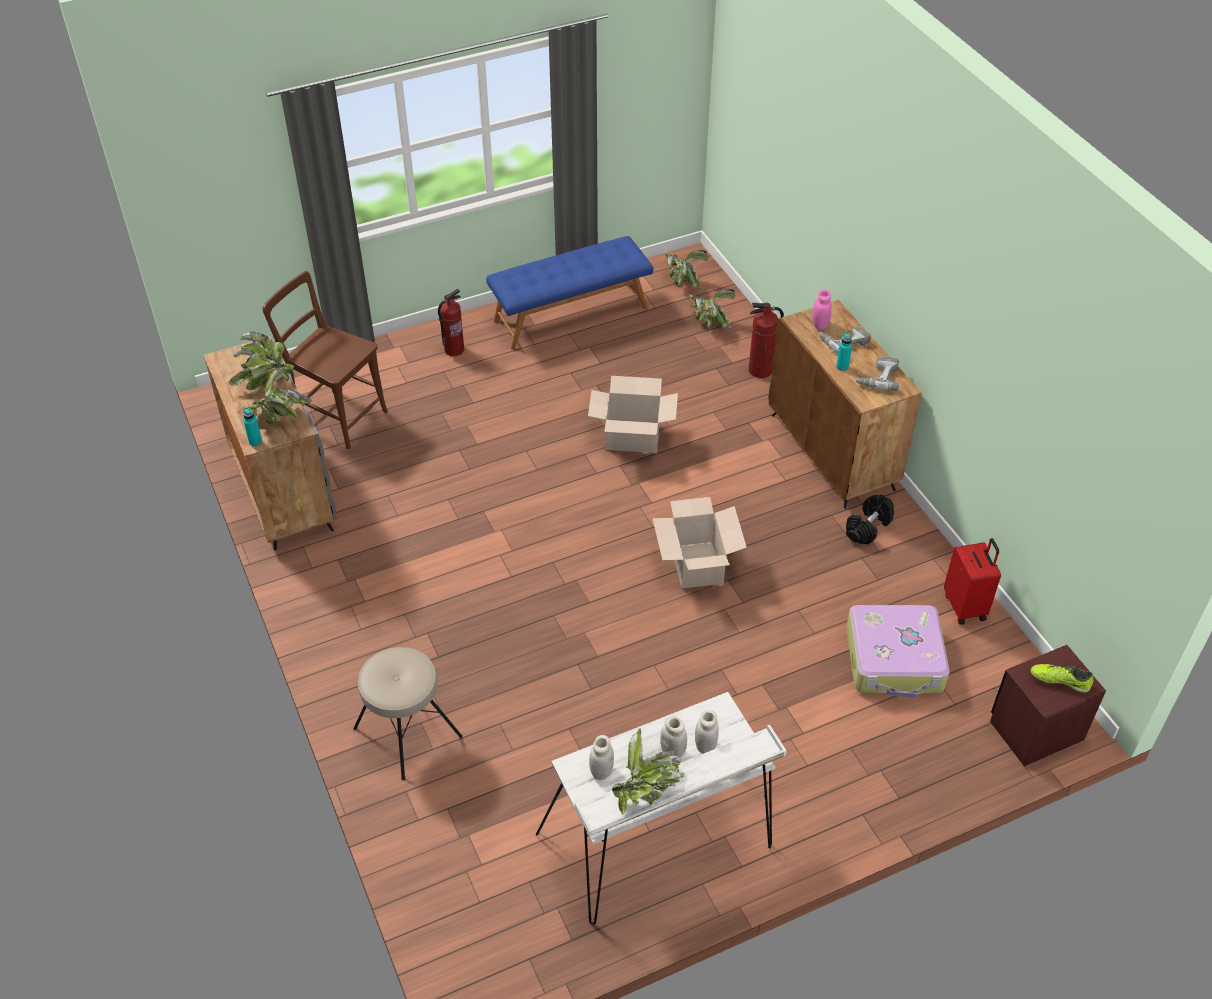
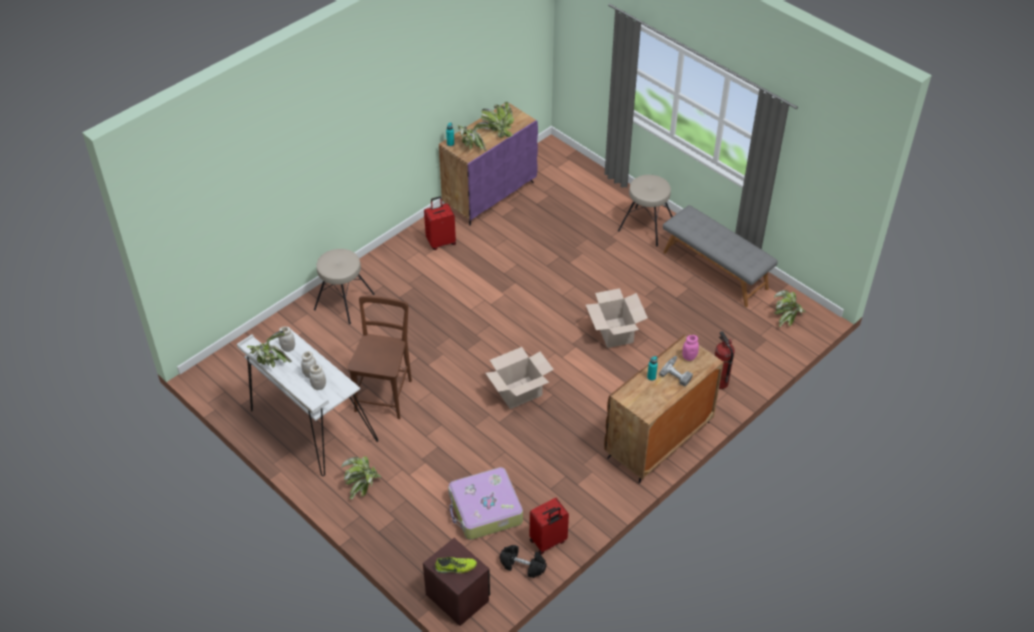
camera: 70 degrees right, 0 degrees up
grey cabinet [204,336,336,550] -> purple cabinet [439,103,538,226]
brown chair [263,271,388,449] -> brown chair moved to [348,296,412,419]
fire extinguisher [438,289,464,356] -> beige stool [618,175,673,247]
blue bench [486,236,654,350] -> grey bench [663,205,778,307]
potted plant [690,289,735,330] -> potted plant moved to [341,456,381,499]
black dumbbell [846,495,894,545] -> black dumbbell moved to [500,545,547,578]
power drill [855,356,899,391] -> none
shoe [1030,664,1093,693] -> shoe turned 90 degrees clockwise [435,557,477,573]
none -> red suitcase [424,196,456,250]

